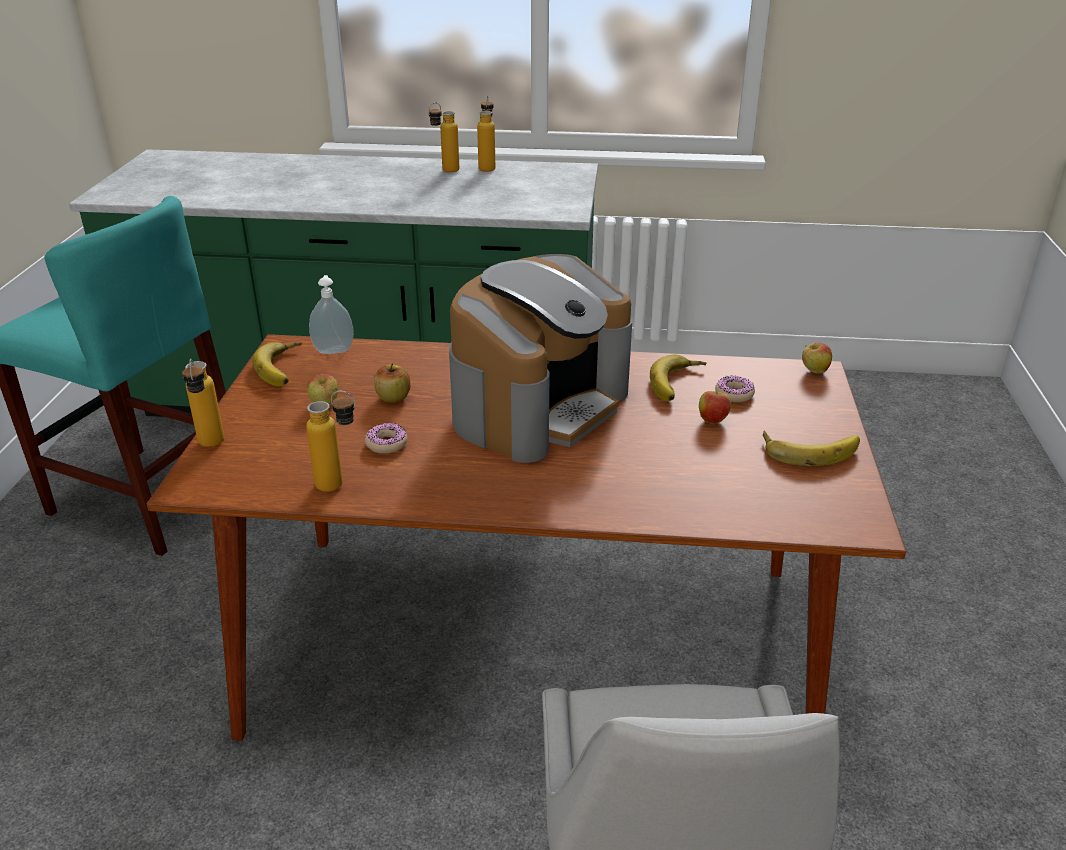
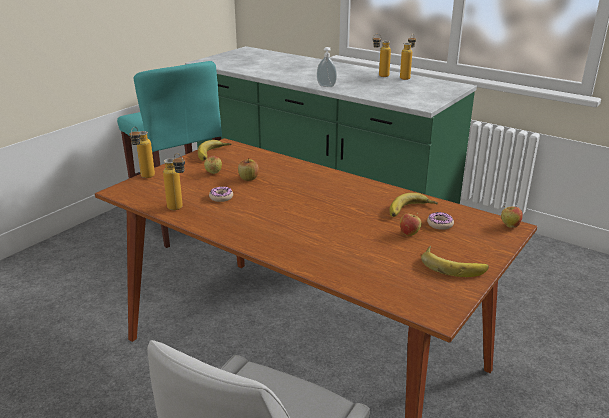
camera: 30 degrees right, 5 degrees down
soap dispenser [309,275,354,354] -> soap dispenser moved to [317,47,337,87]
coffee machine [449,254,632,463] -> none

